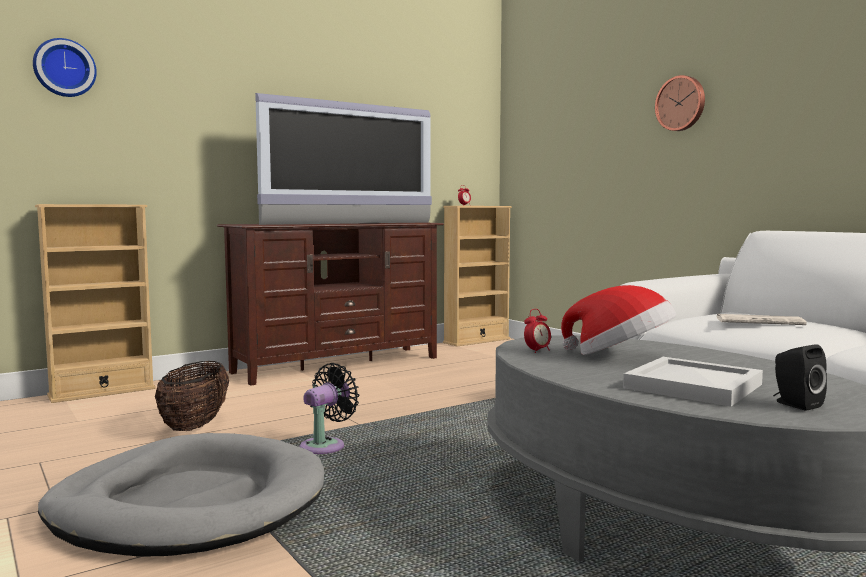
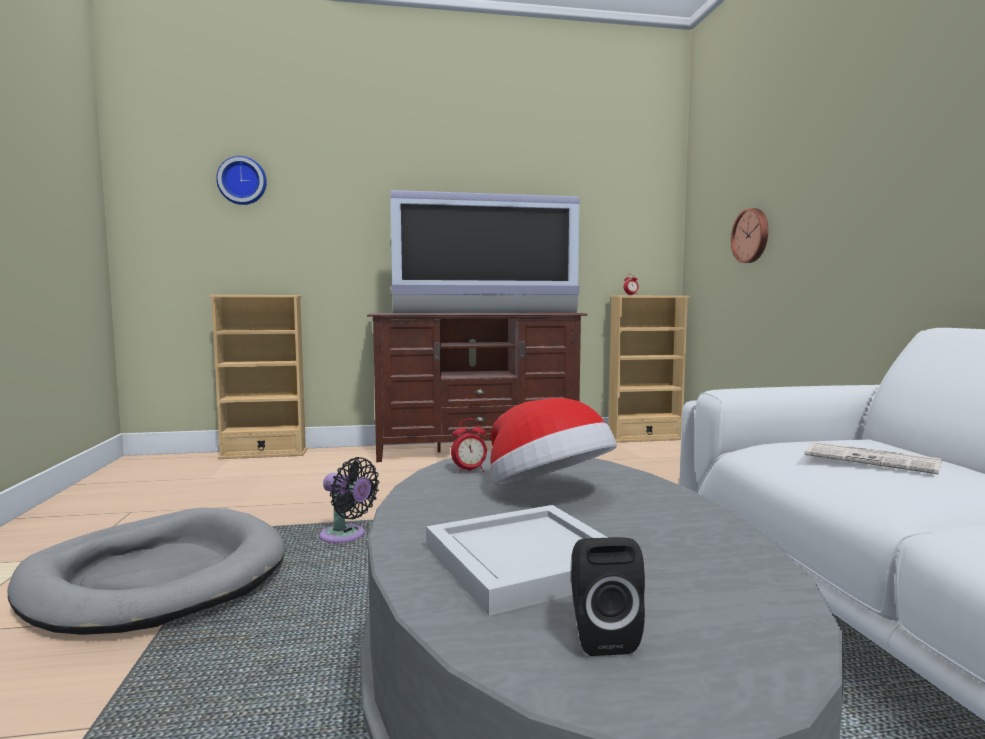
camera: 25 degrees right, 0 degrees up
basket [155,361,229,431] -> none
black fan [300,363,359,454] -> black fan turned 60 degrees clockwise [319,457,380,543]
wall clock [655,75,705,131] -> wall clock moved to [731,208,768,263]

